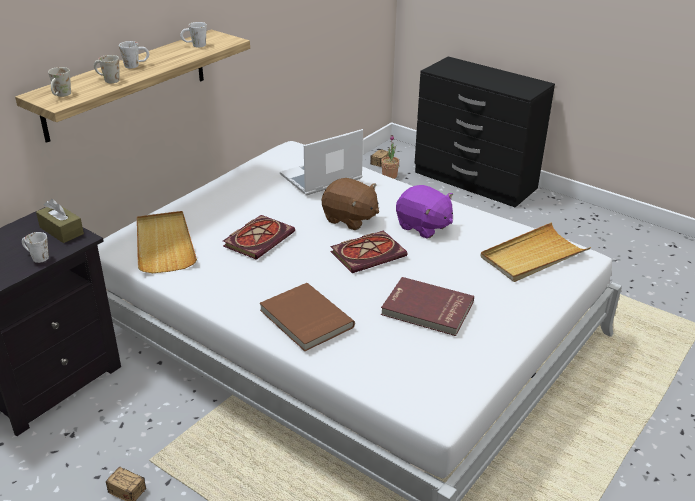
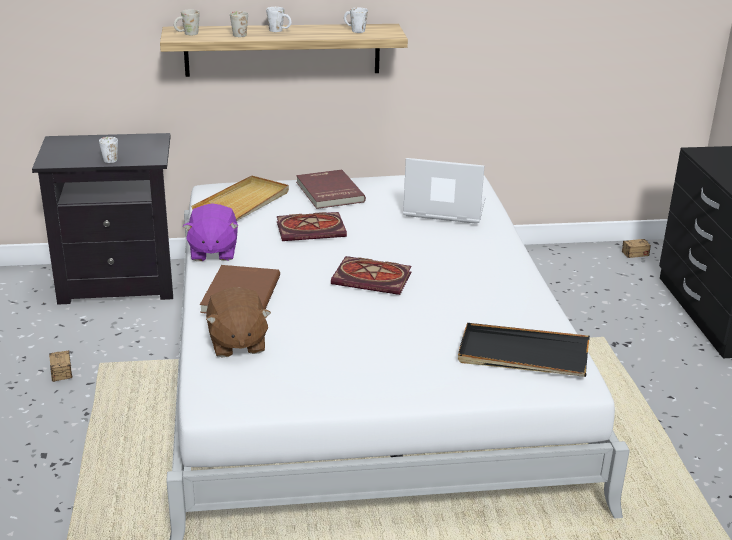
camera: 45 degrees right, 5 degrees down
brown tissue box [36,199,84,243] -> none
brown plush toy [322,178,379,230] -> brown plush toy moved to [206,287,271,357]
potted plant [381,135,399,179] -> none
red book [381,277,474,336] -> red book moved to [296,170,366,209]
purple plush toy [396,185,453,239] -> purple plush toy moved to [183,203,238,261]
beige tray [480,222,591,282] -> black tray [458,323,590,377]

